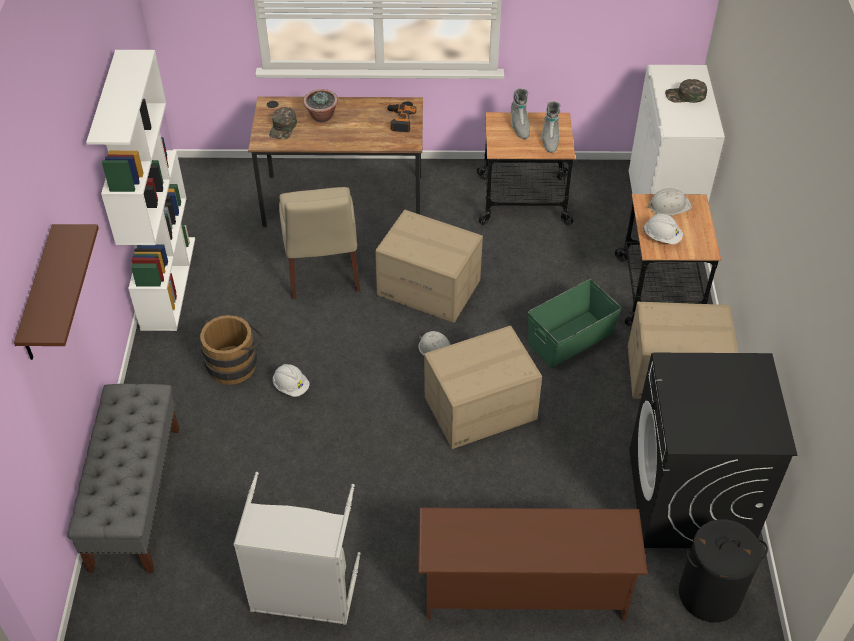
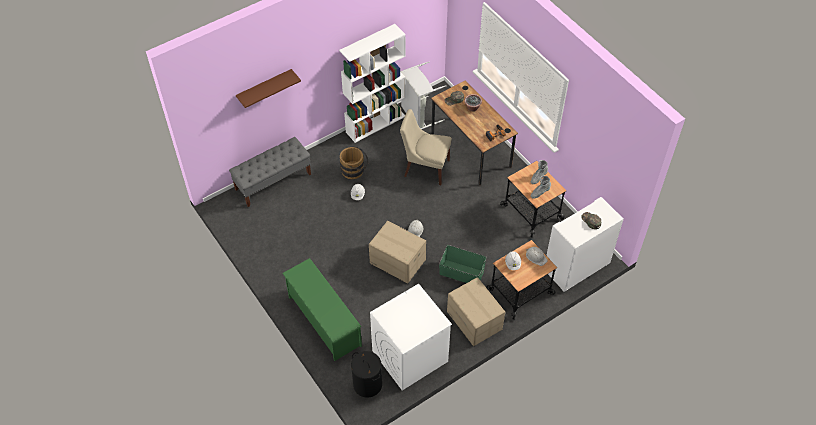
camera: 55 degrees right, 5 degrees up
grey laundry basket [233,472,361,625] -> grey laundry basket moved to [401,61,446,129]
beige chair [279,187,360,299] -> beige chair turned 60 degrees clockwise [400,109,452,185]
cardboard box [375,210,483,323] -> none
brown shoe rack [418,507,648,621] -> green shoe rack [282,258,362,361]
black washing machine [629,353,797,548] -> white washing machine [370,284,452,390]

